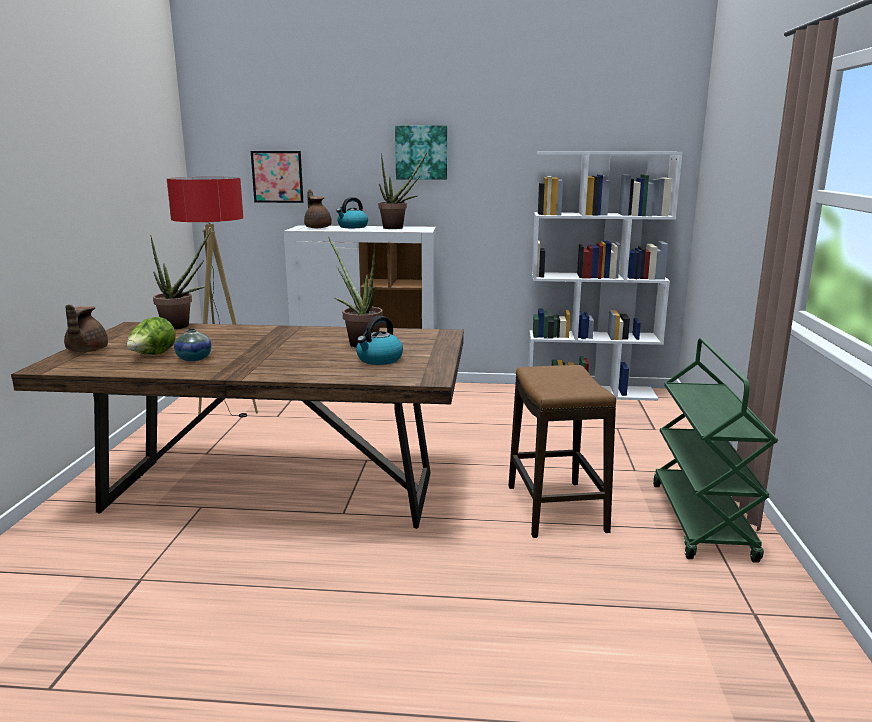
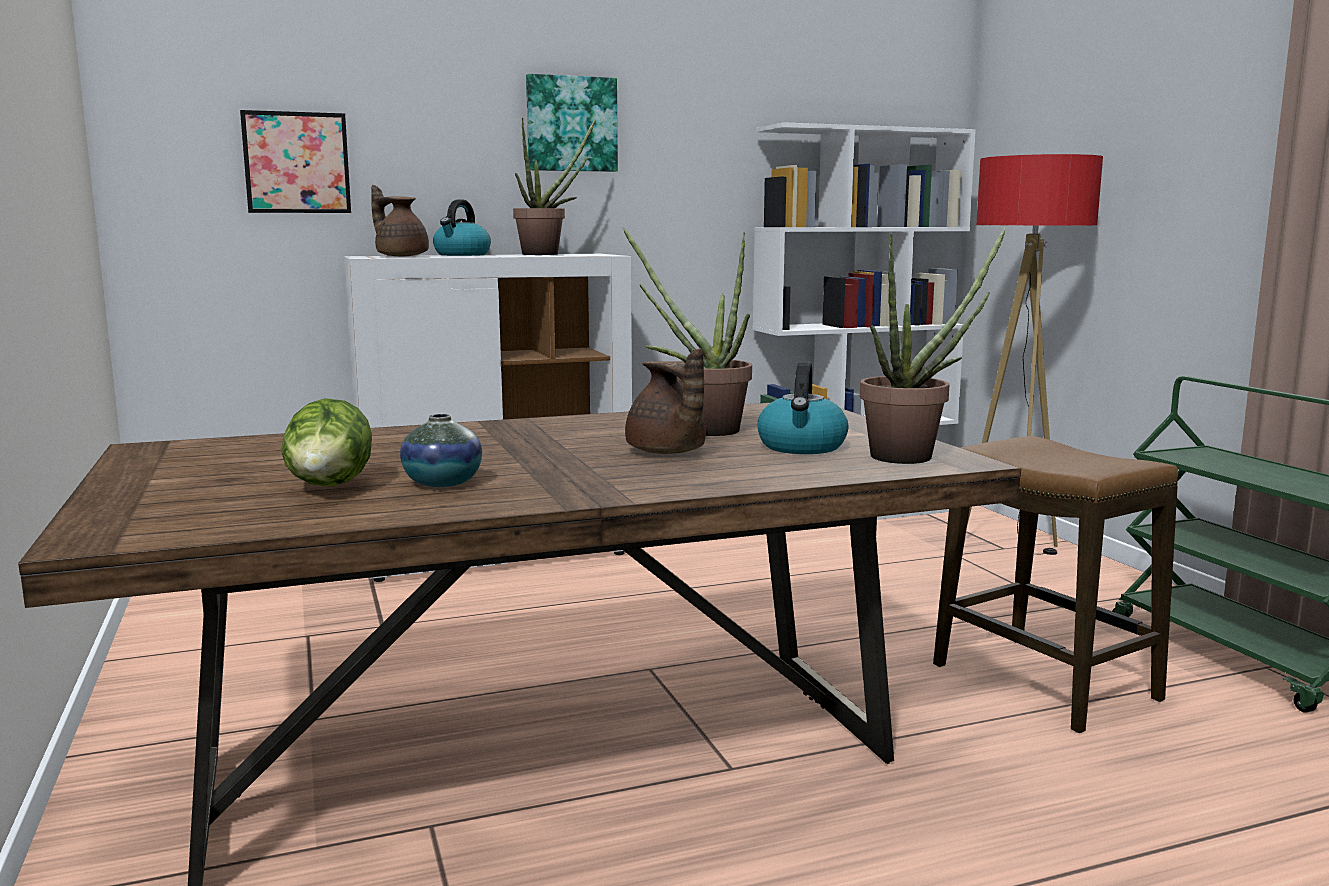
camera: 25 degrees left, 5 degrees down
brown teapot [64,305,108,352] -> brown teapot moved to [625,348,706,454]
potted plant [150,233,210,329] -> potted plant moved to [860,228,1006,464]
floor lamp [167,177,258,418] -> floor lamp moved to [967,154,1103,555]

